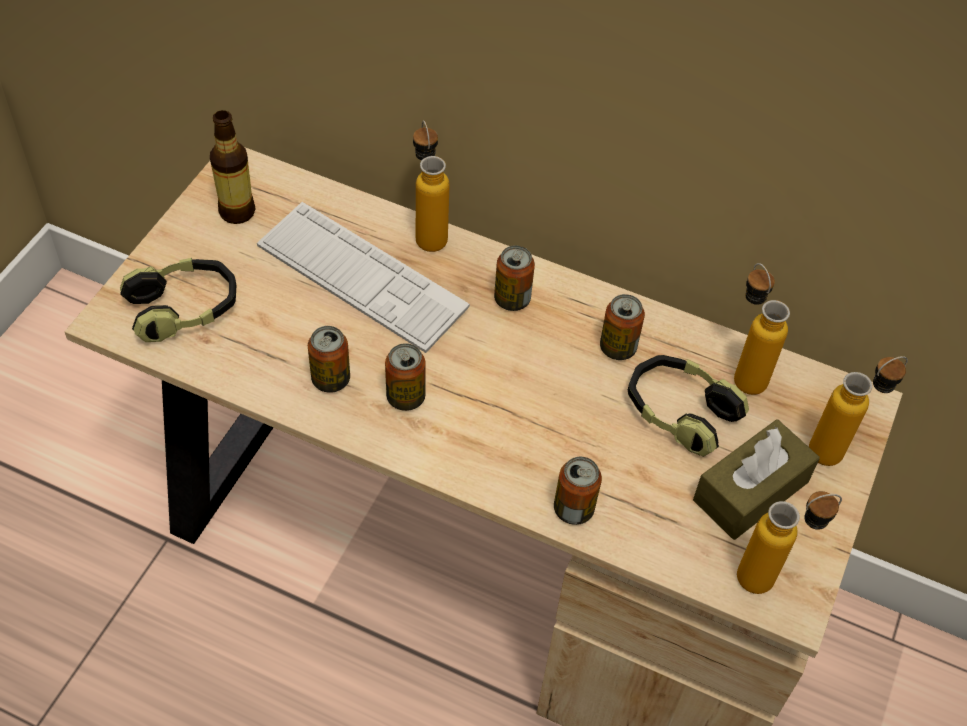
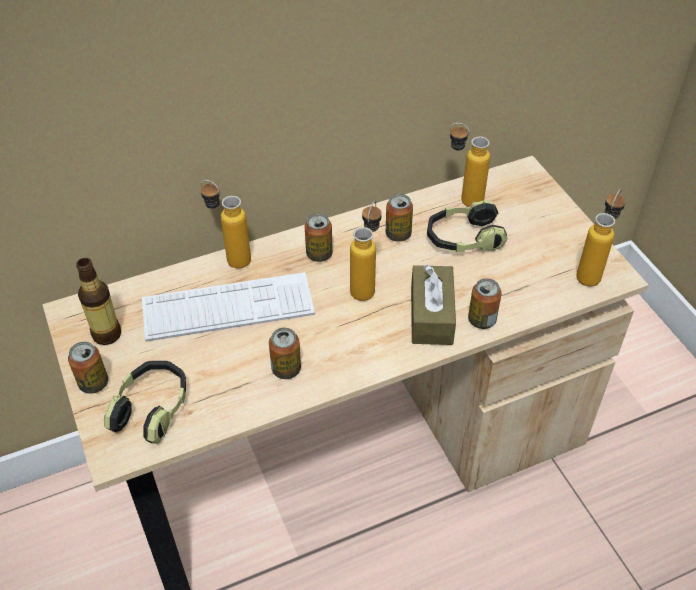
camera: 45 degrees left, 5 degrees down
can [385,343,426,411] -> can moved to [68,342,108,394]
brown tissue box [693,419,820,540] -> brown tissue box moved to [411,265,456,345]
bottle [809,356,908,466] -> bottle moved to [350,201,382,301]

